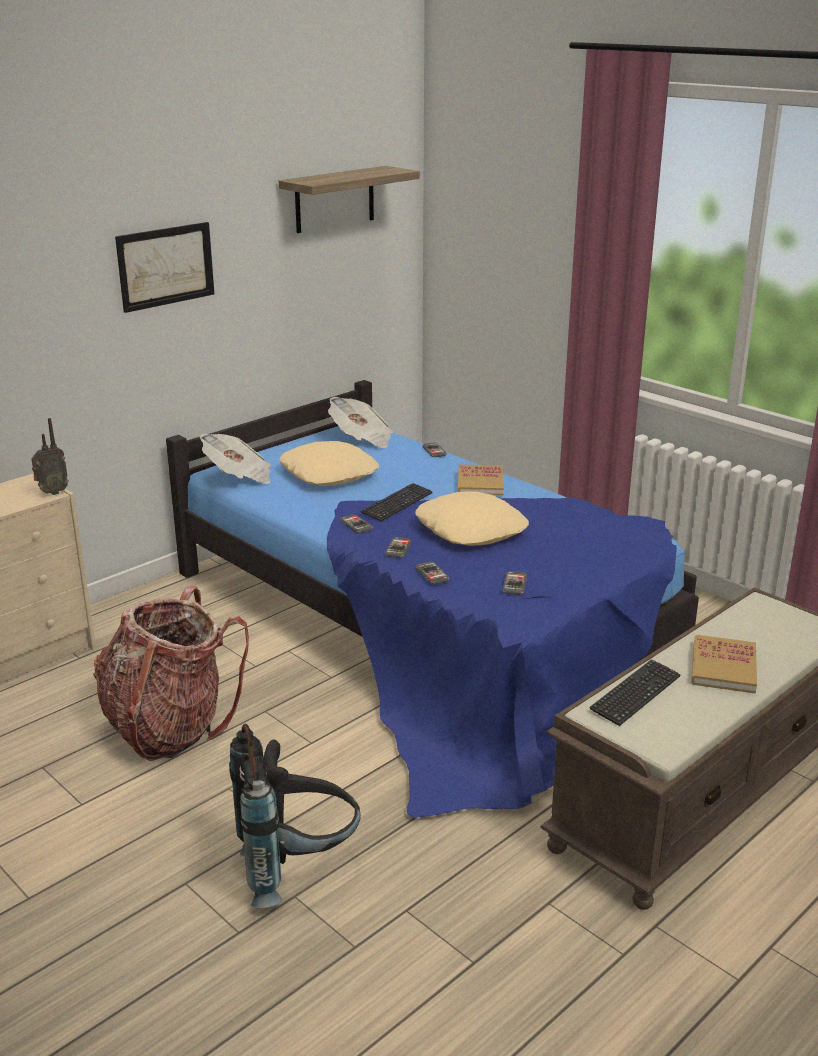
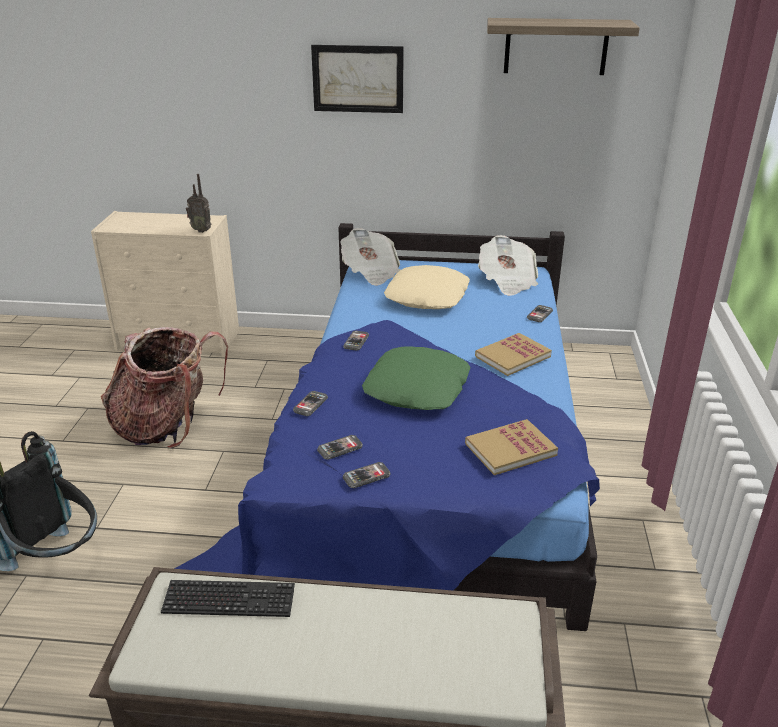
camera: 50 degrees right, 5 degrees up
keyboard [361,483,432,521] -> none
phone [385,537,412,558] -> phone moved to [343,462,391,488]
beige pillow [416,492,529,546] -> green pillow [362,346,470,410]
book [691,635,757,694] -> book moved to [465,419,558,475]

